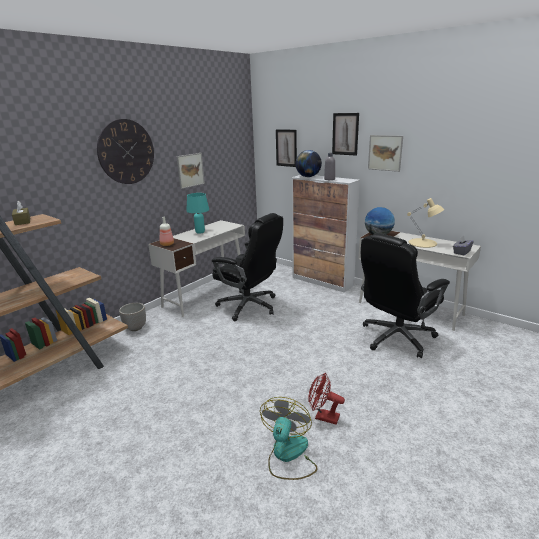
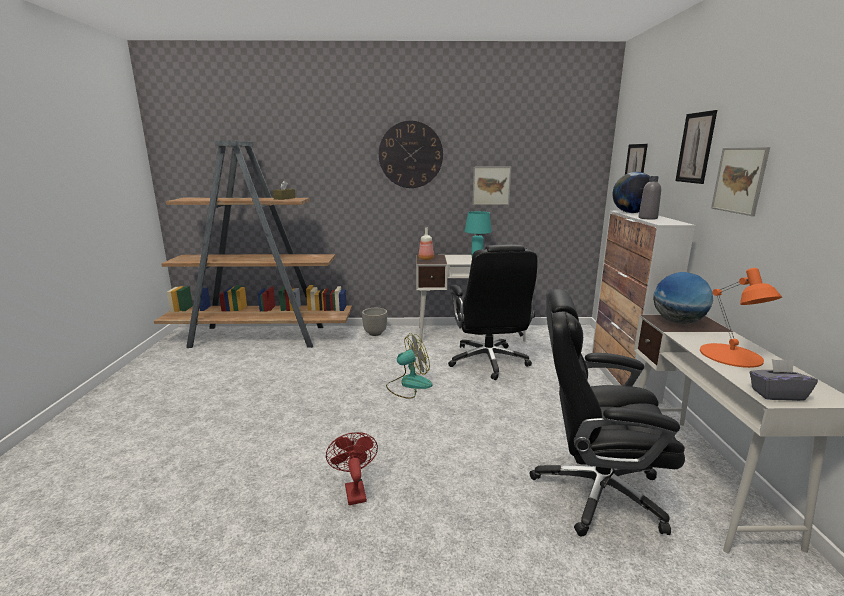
camera: 50 degrees right, 5 degrees down
fan [260,397,318,480] -> fan moved to [386,333,432,399]
beige table lamp [407,198,444,248] -> orange table lamp [700,268,782,368]

